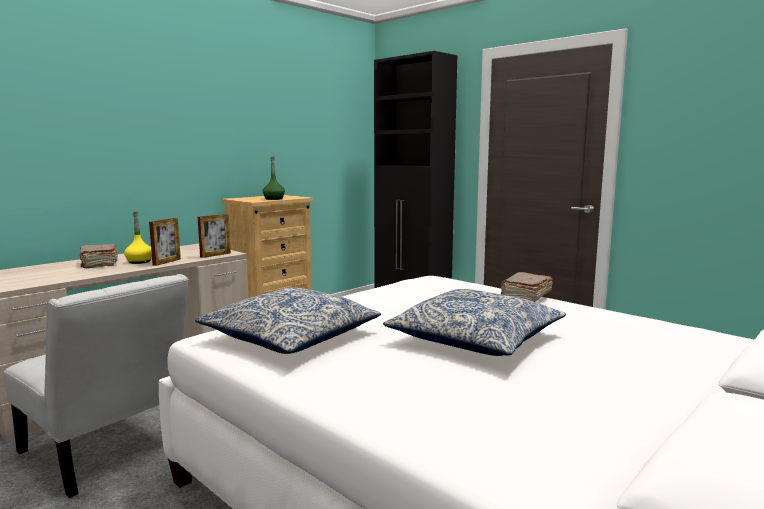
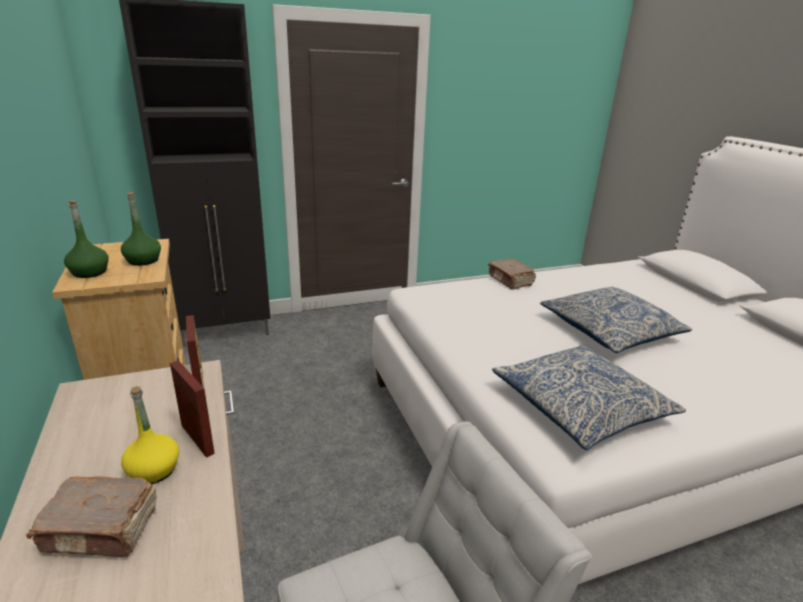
camera: 65 degrees left, 15 degrees up
none -> green bottle [64,200,109,278]

